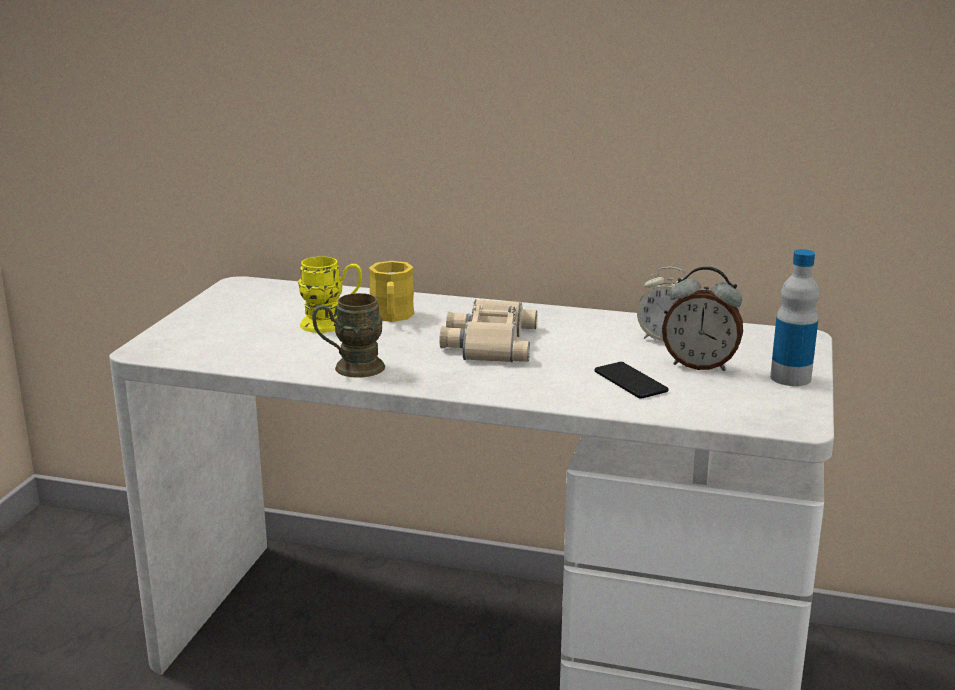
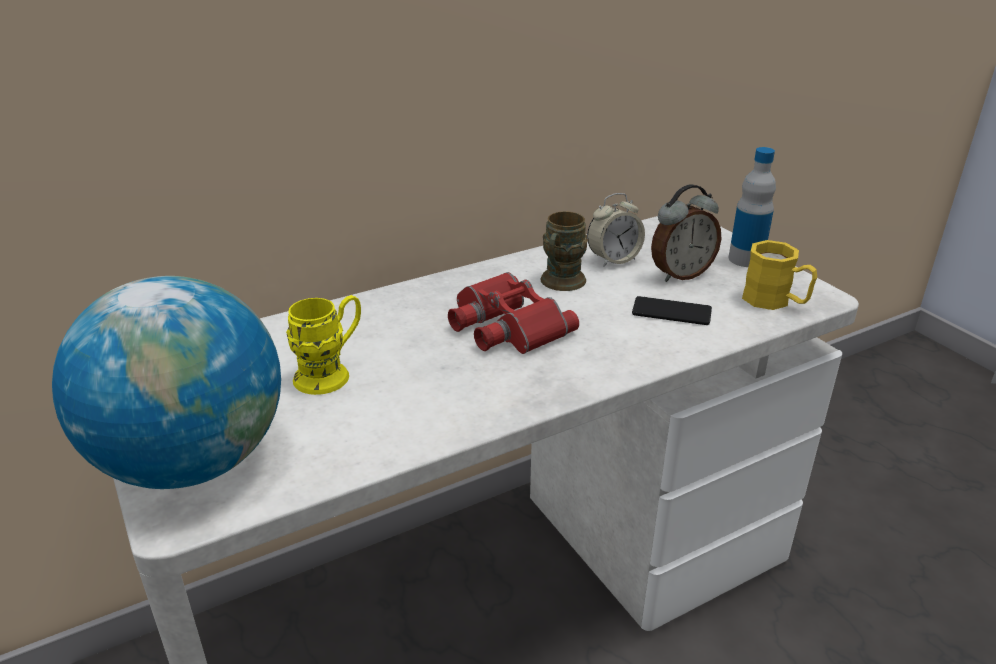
camera: 45 degrees left, 10 degrees up
brown mug [312,293,385,378] -> brown mug moved to [540,211,588,291]
yellow mug [369,261,415,322] -> yellow mug moved to [742,240,817,310]
beige binoculars [439,300,537,362] -> red binoculars [448,272,579,354]
none -> globe [52,276,281,489]

